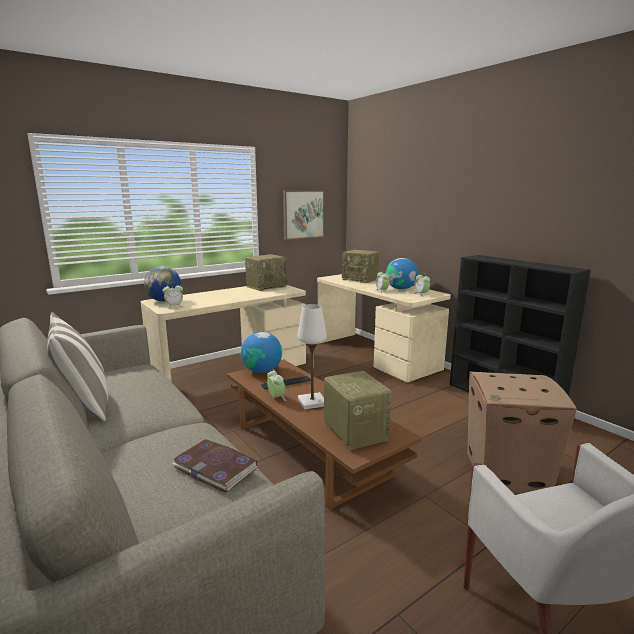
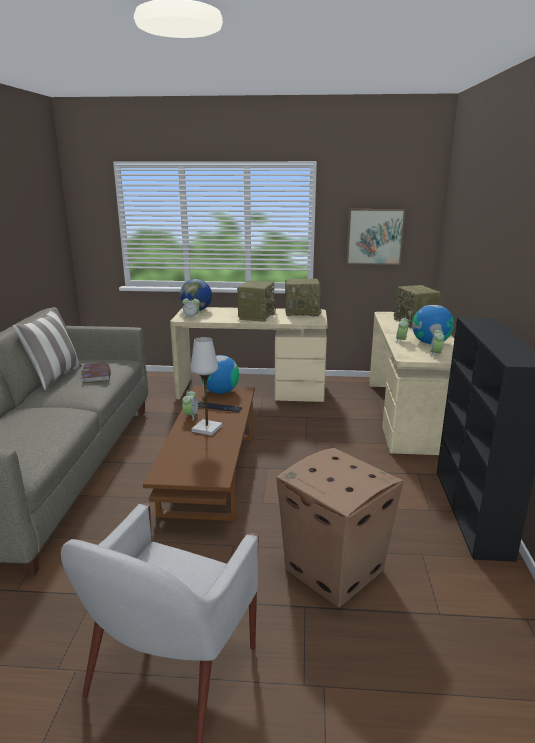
camera: 40 degrees right, 5 degrees up
book [172,439,257,493] -> book moved to [81,362,111,383]
radio [324,371,392,450] -> radio moved to [237,280,276,322]

